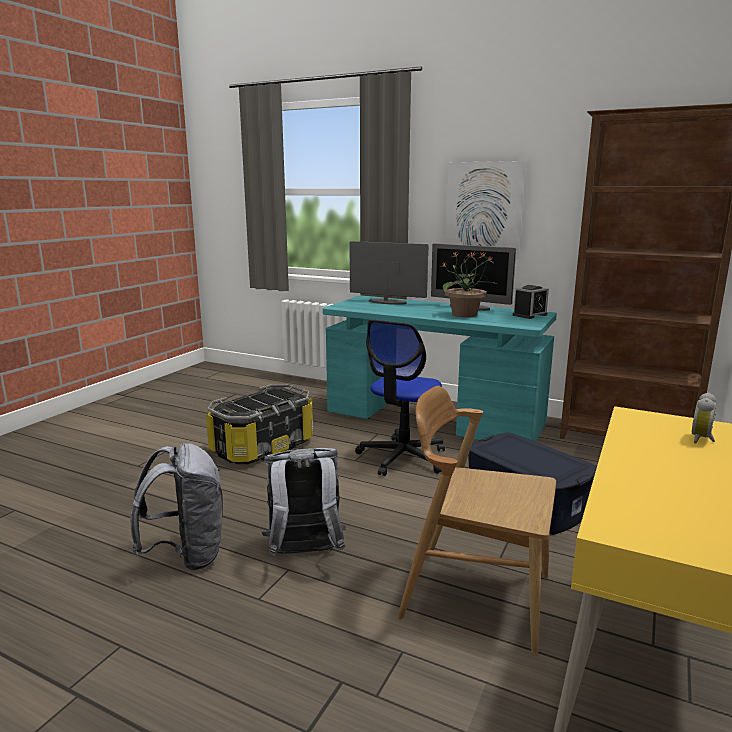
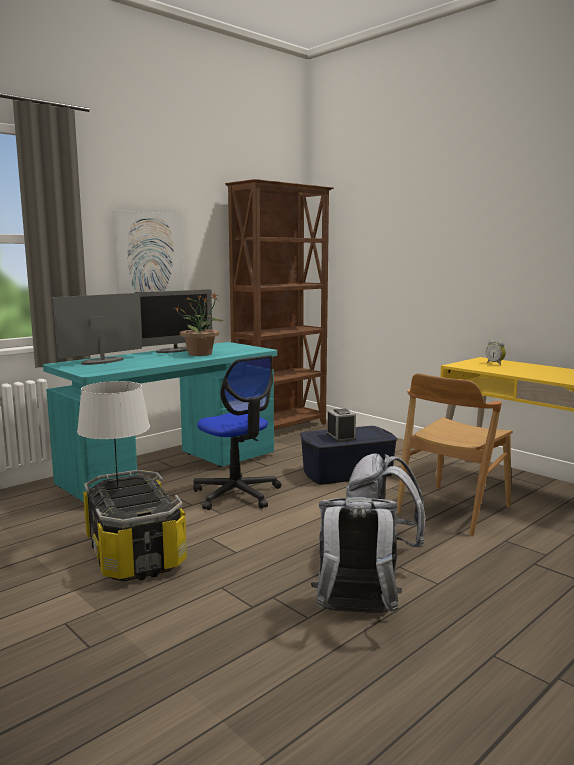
camera: 70 degrees left, 5 degrees down
alarm clock [513,285,549,319] -> alarm clock moved to [327,409,356,442]
none -> grey table lamp [77,381,150,490]

